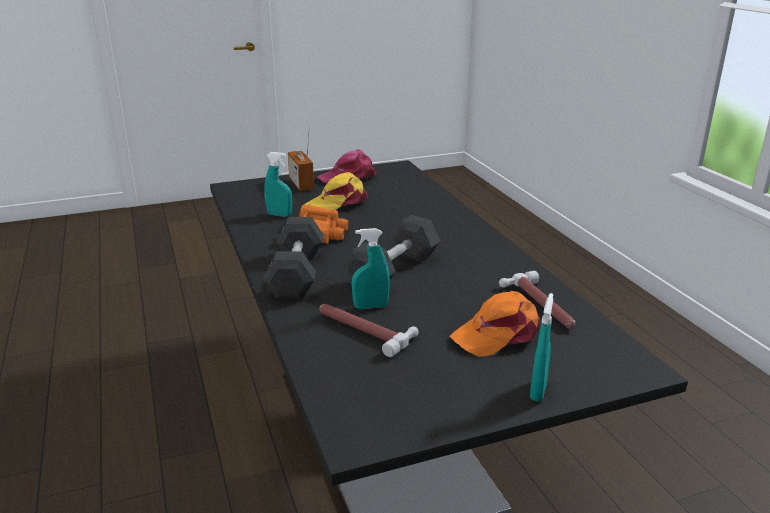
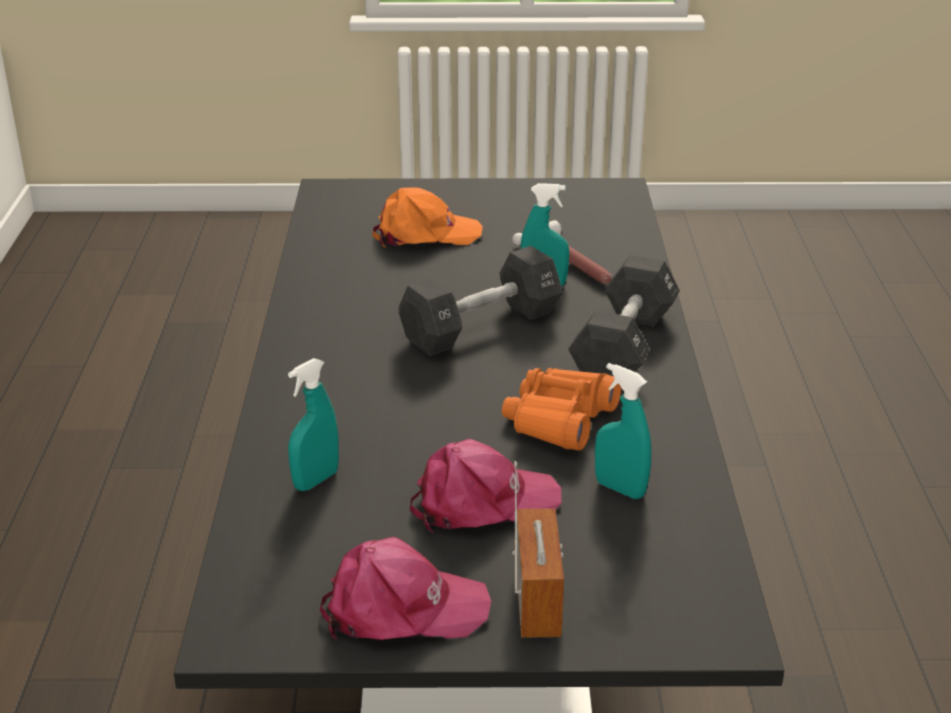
camera: 160 degrees left, 5 degrees up
yellow cap [304,172,368,210] -> pink cap [410,439,562,534]
hammer [499,271,575,328] -> none
turquoise spray bottle [530,293,553,402] -> turquoise spray bottle moved to [288,358,339,491]

